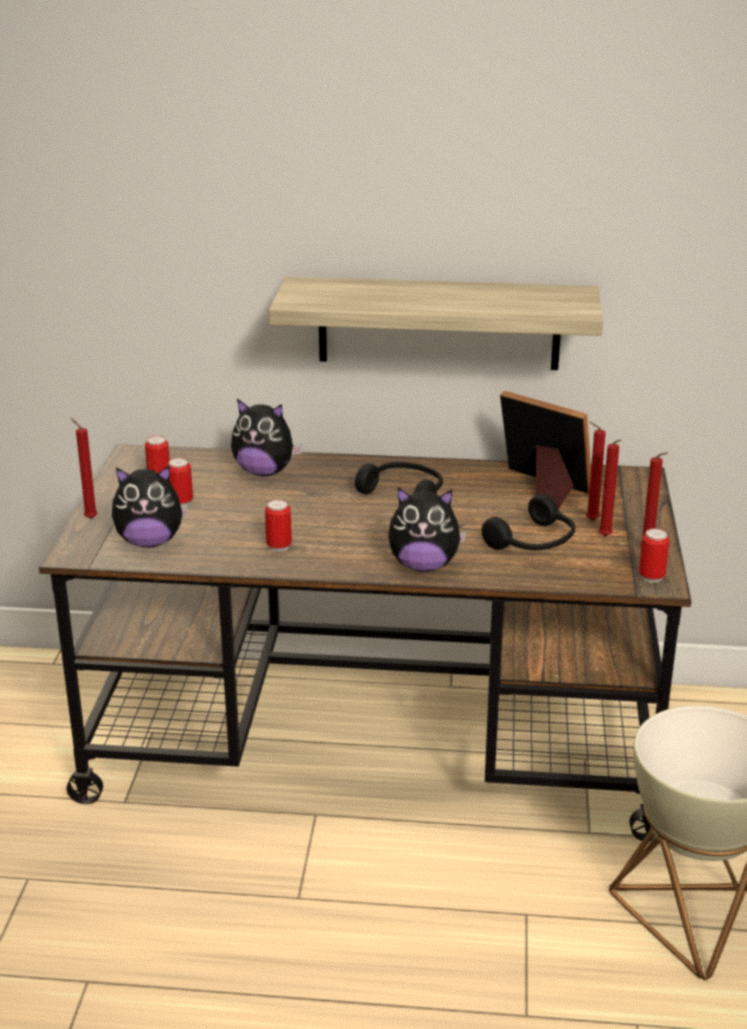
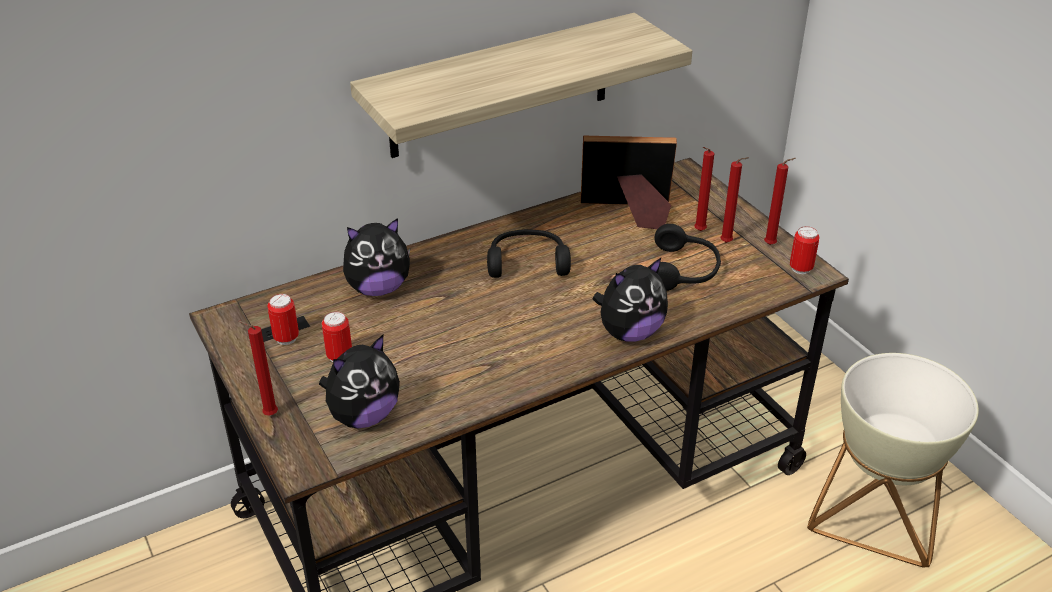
camera: 35 degrees left, 10 degrees up
can [265,499,292,552] -> none

